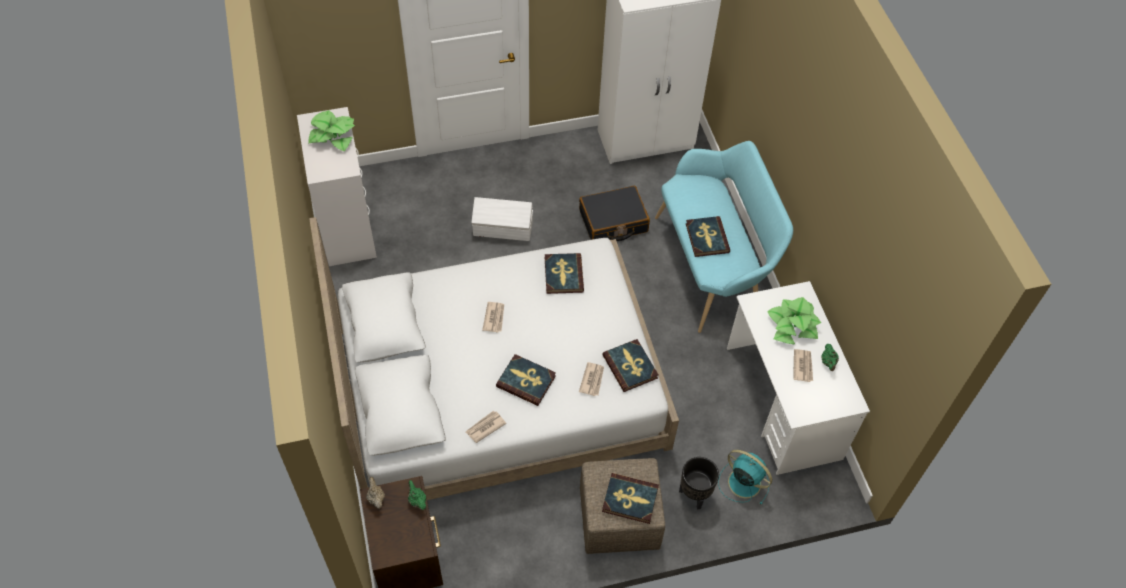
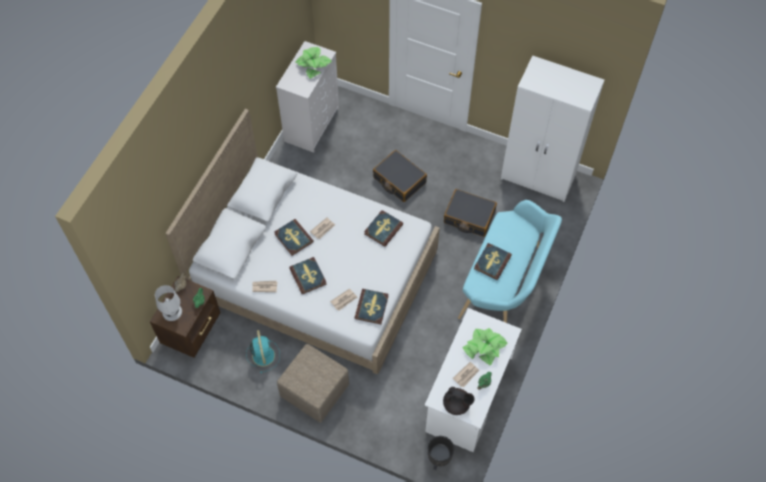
camera: 40 degrees right, 5 degrees up
white storage box [472,197,533,241] -> black suitcase [373,150,427,202]
book [602,473,659,524] -> book moved to [274,219,314,256]
black planter [679,457,719,510] -> black planter moved to [428,436,454,470]
turquoise fan [718,450,772,504] -> turquoise fan moved to [246,330,280,373]
none -> white table lamp [155,285,182,321]
none -> black teapot [443,387,475,415]

